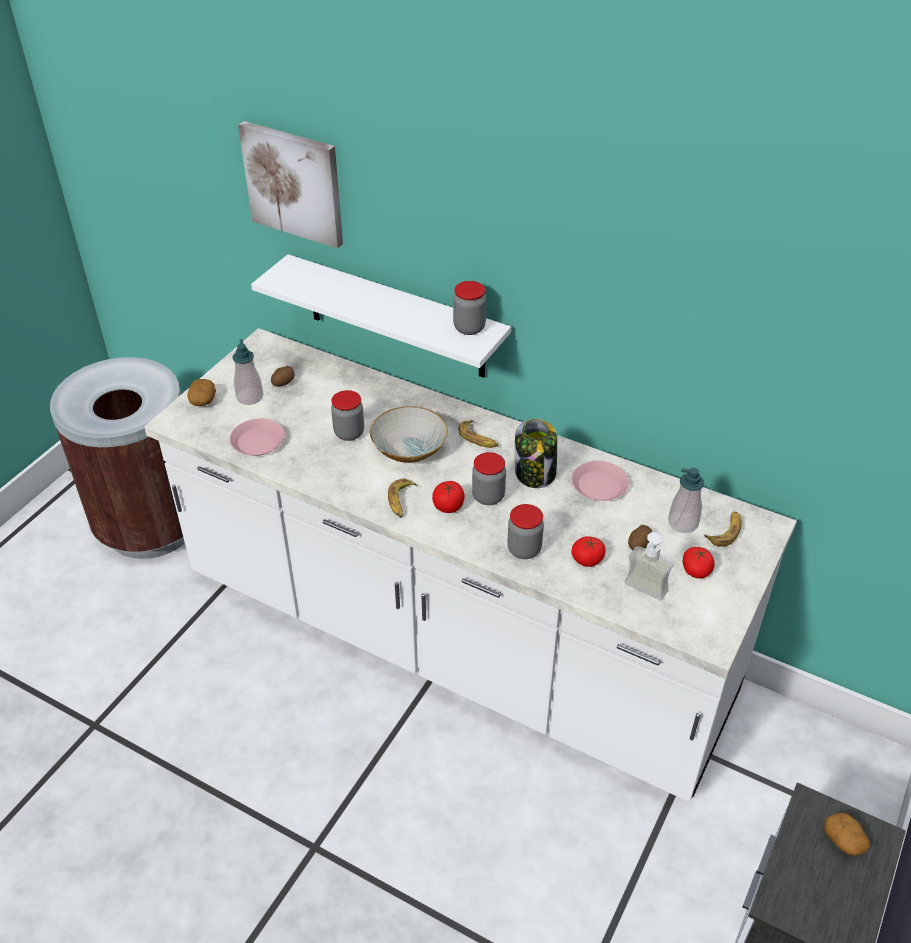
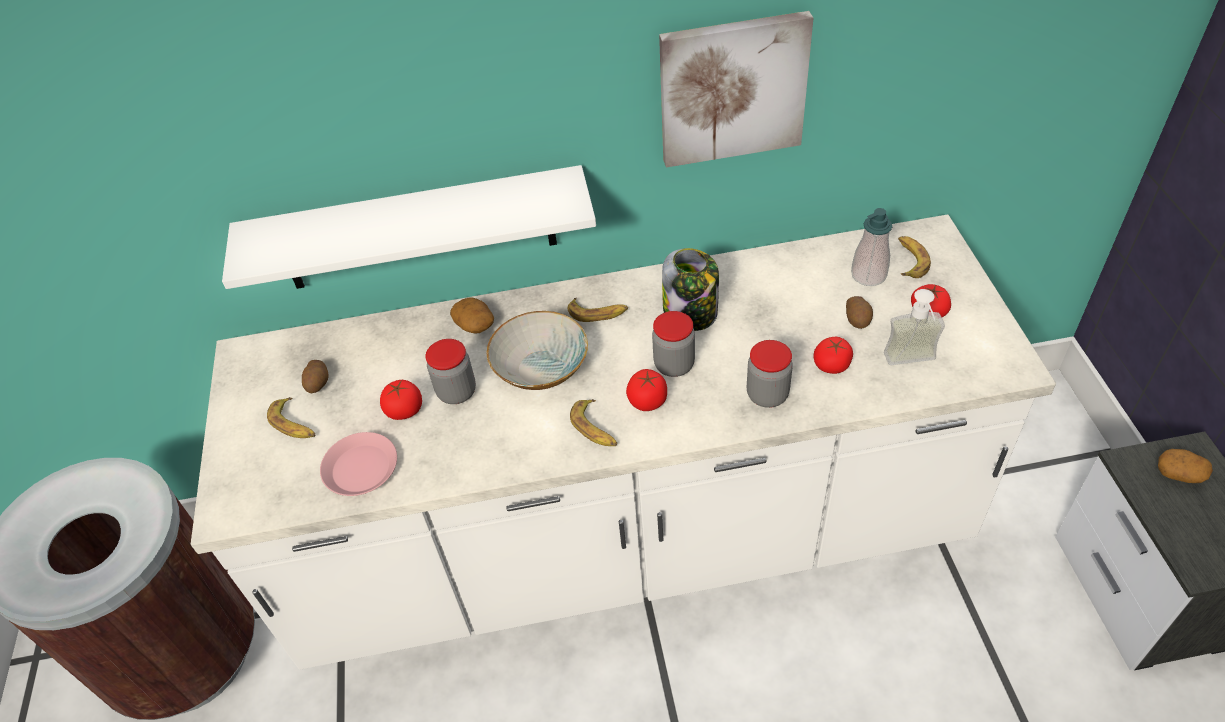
camera: 35 degrees left, 5 degrees up
potato [187,379,216,406] -> potato moved to [450,297,494,333]
soap dispenser [232,339,263,405] -> banana [267,397,315,438]
picture [238,121,343,249] -> picture moved to [659,11,813,168]
jar [453,281,486,335] -> none
pink plate [572,461,629,501] -> none
none -> tomato [380,380,422,420]

